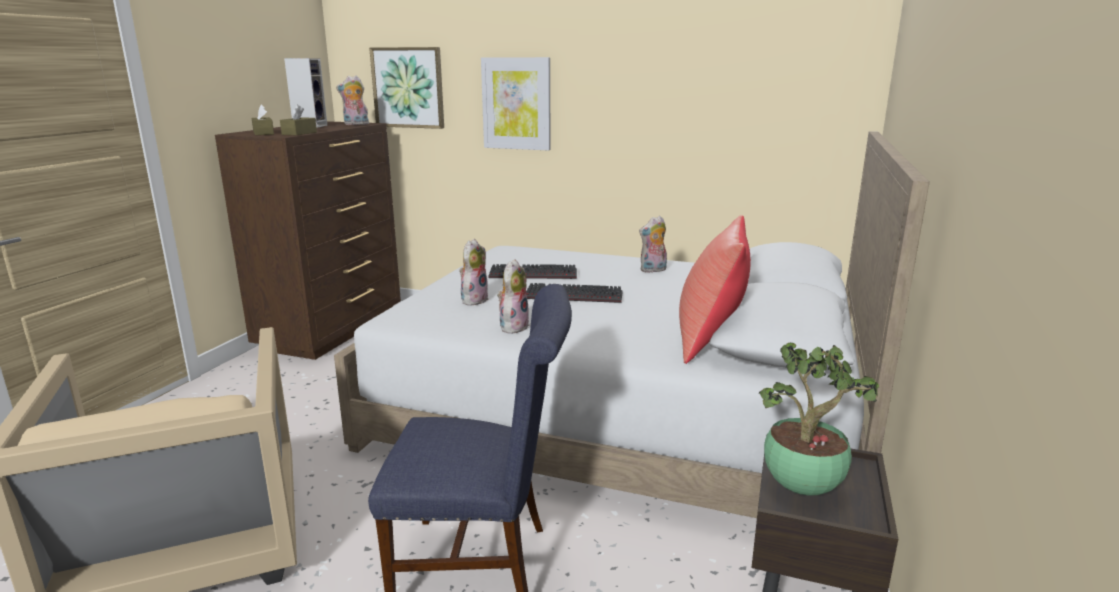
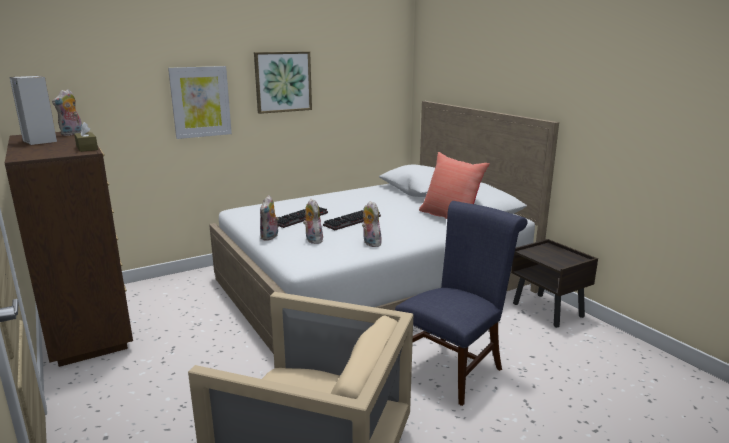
camera: 50 degrees left, 0 degrees up
brown tissue box [251,105,274,135] -> none
picture [369,47,444,129] -> picture moved to [254,51,312,114]
plush toy [639,216,667,273] -> plush toy moved to [260,195,279,241]
potted plant [759,343,881,496] -> none

